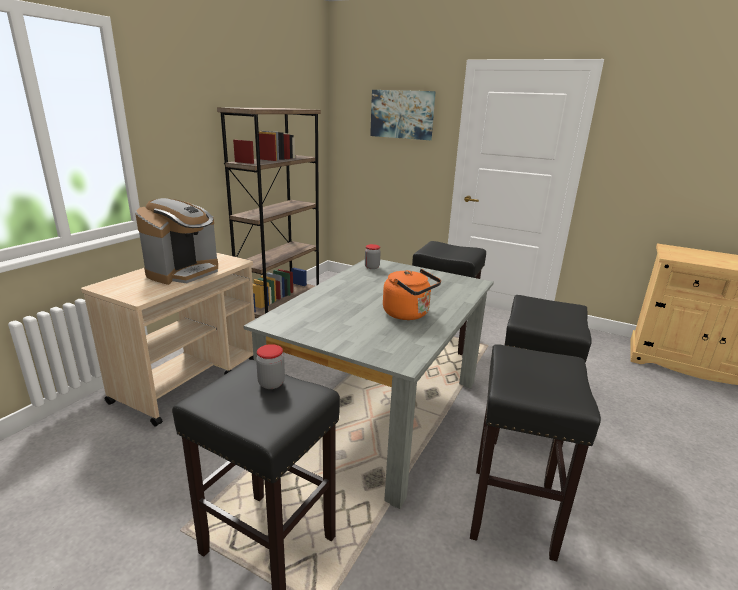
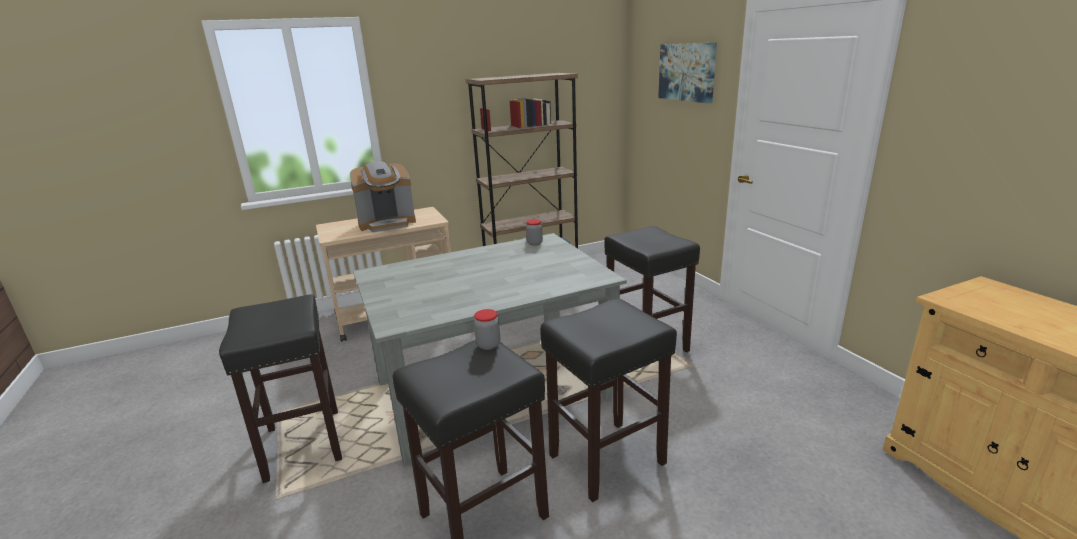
camera: 40 degrees right, 0 degrees up
jar [256,344,285,389] -> jar moved to [474,309,500,350]
orange kettle [383,269,441,320] -> none

